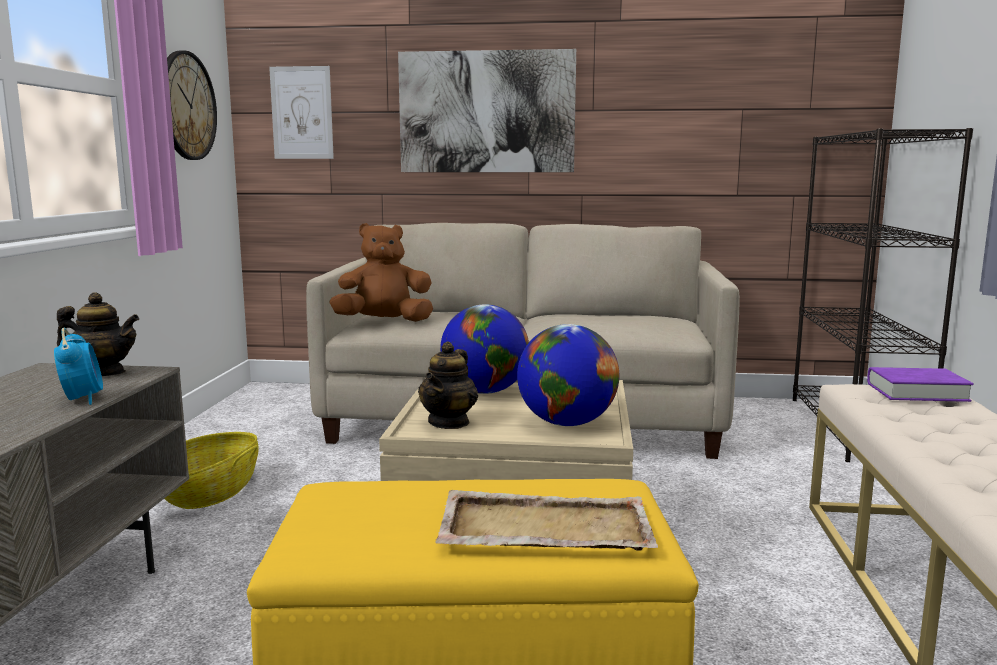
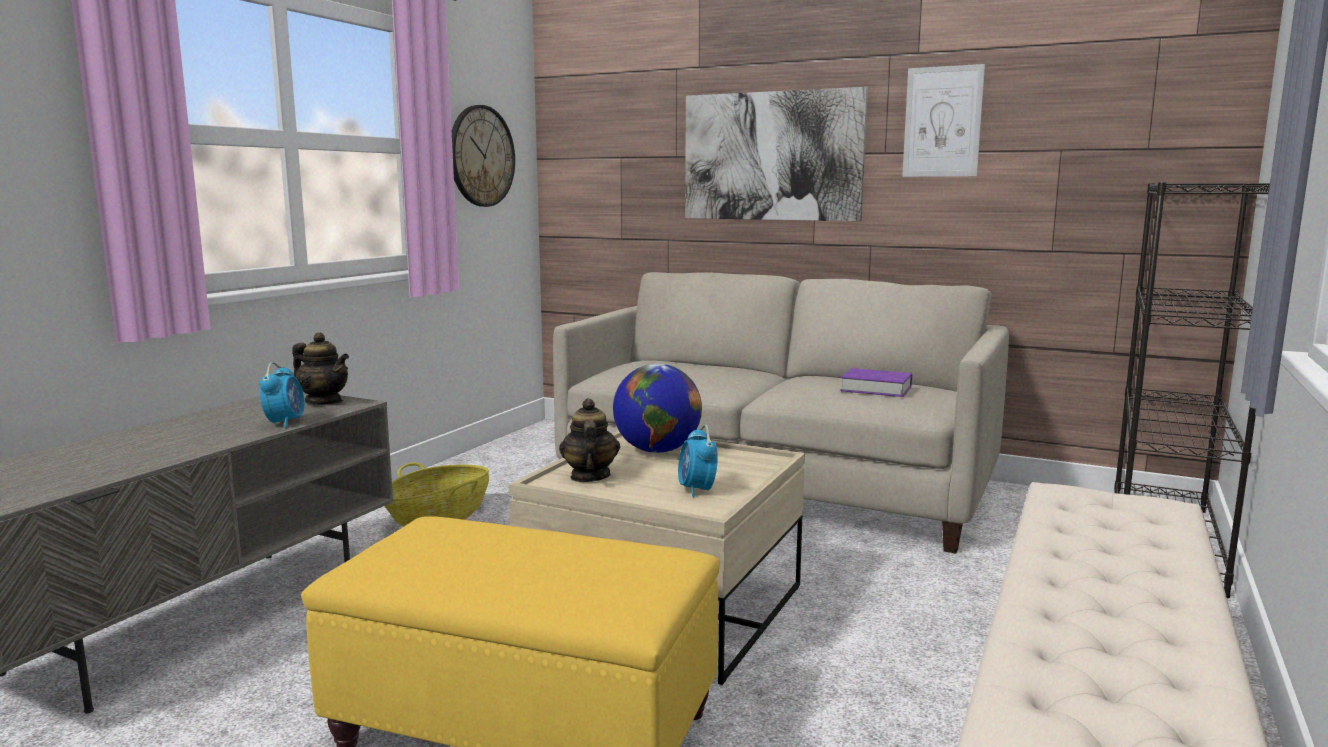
camera: 20 degrees right, 0 degrees up
picture [269,66,334,159] -> picture moved to [902,64,985,177]
brown plush toy [329,223,433,322] -> none
teapot [418,341,478,429] -> teapot turned 135 degrees clockwise [559,398,620,482]
beige tray [435,490,658,551] -> none
globe [517,324,620,426] -> alarm clock [678,425,718,498]
purple book [867,367,974,402] -> purple book moved to [840,368,912,397]

